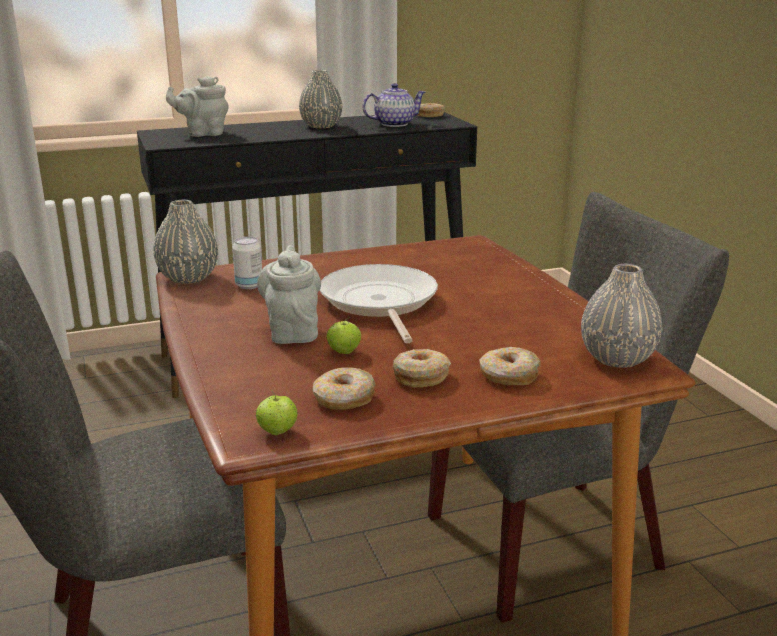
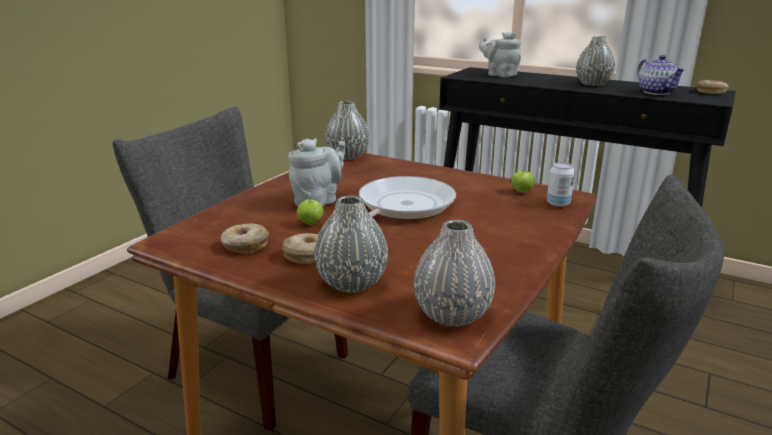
camera: 50 degrees right, 0 degrees up
can [232,237,262,289] -> can moved to [547,162,575,207]
apple [255,390,297,435] -> apple moved to [511,166,535,193]
teapot [363,83,426,127] -> teapot turned 45 degrees clockwise [637,55,686,95]
donut [479,347,541,385] -> grey vase [314,195,388,293]

